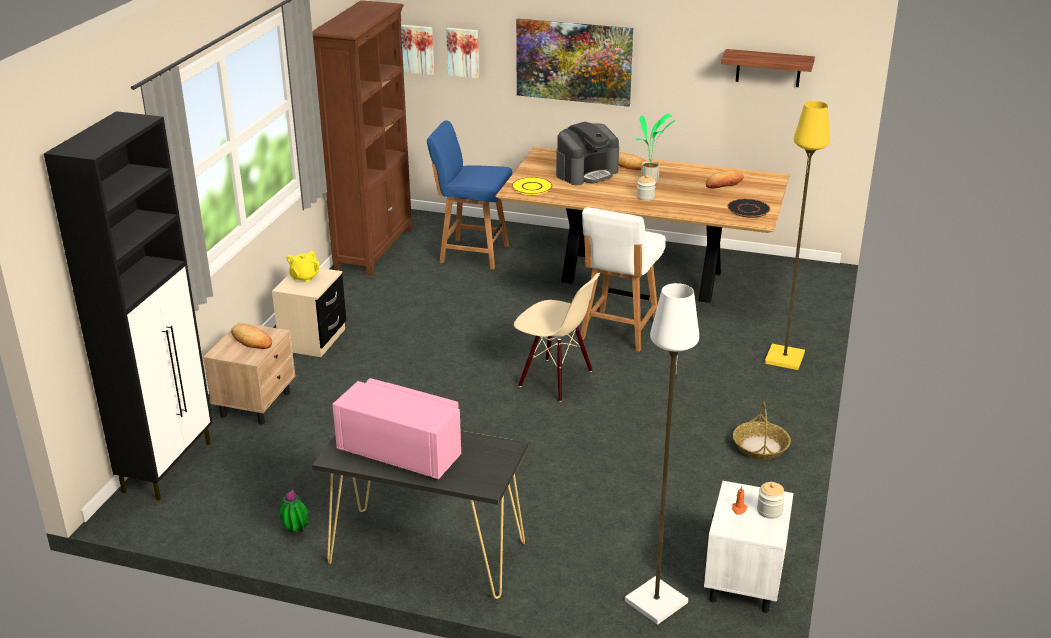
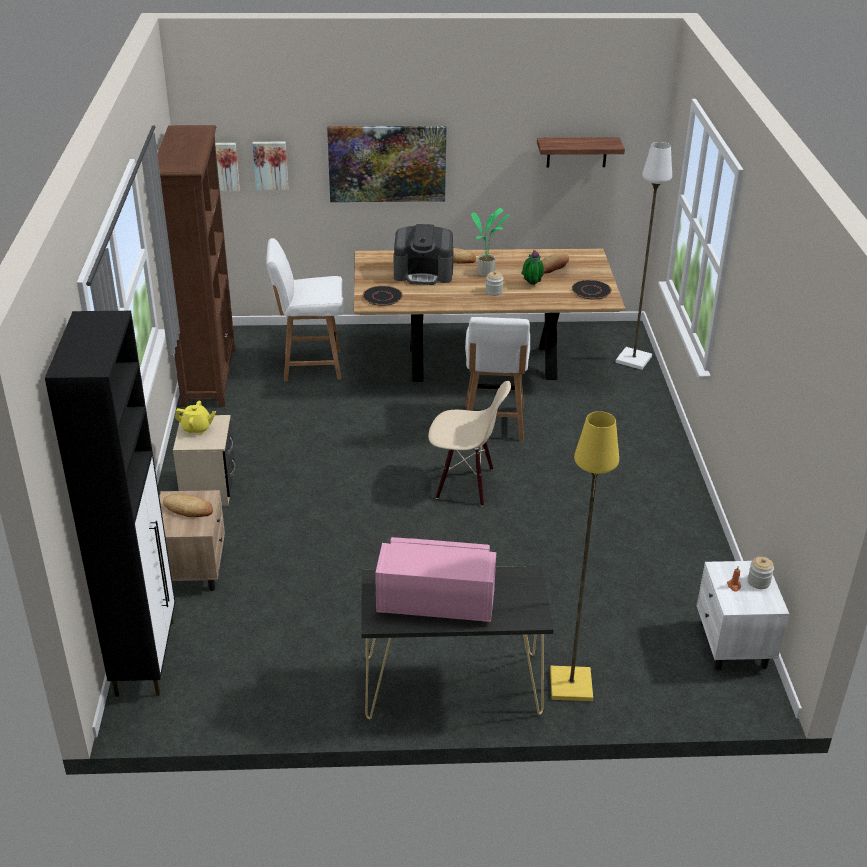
camera: 20 degrees left, 5 degrees up
potted plant [280,489,309,533] -> potted plant moved to [521,250,544,285]
yellow teapot [286,251,320,283] -> yellow teapot turned 90 degrees counterclockwise [175,401,216,434]
blue chair [427,120,512,270] -> white chair [266,238,344,381]
yellow plate [512,177,553,195] -> black plate [362,286,403,306]
coffee machine [556,122,619,185] -> coffee machine turned 60 degrees clockwise [394,224,454,285]
white floor lamp [625,283,699,624] -> white floor lamp moved to [616,142,672,370]
basket [733,402,791,460] -> none
yellow floor lamp [765,101,830,370] -> yellow floor lamp moved to [550,411,619,701]

